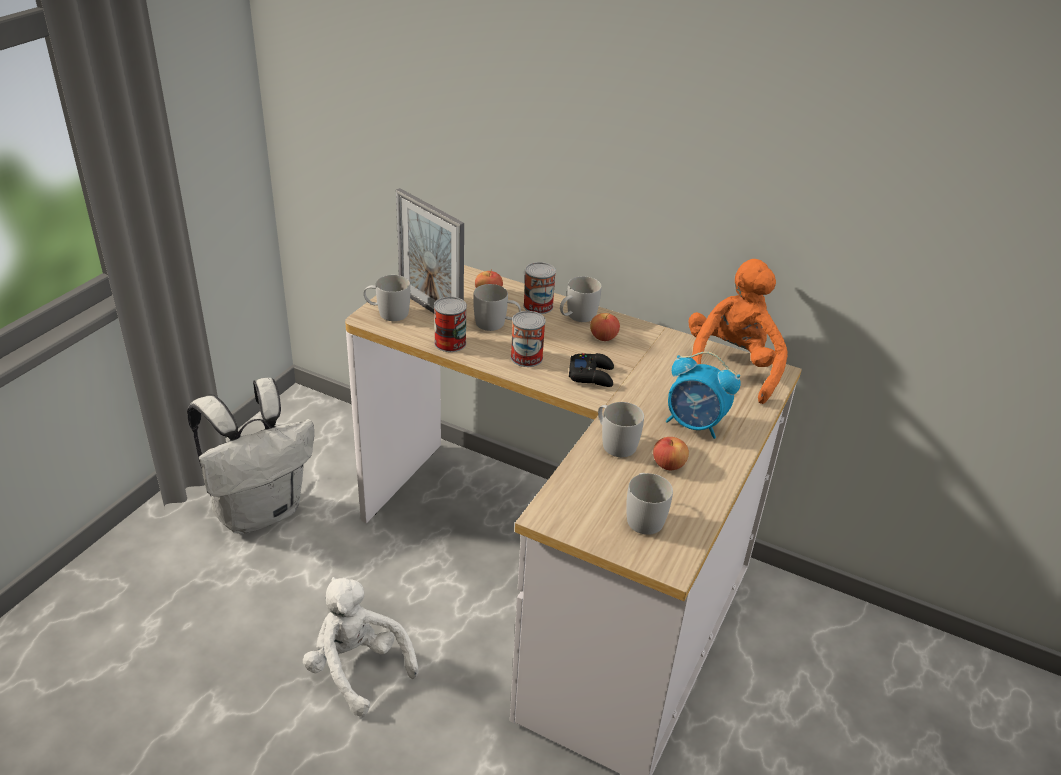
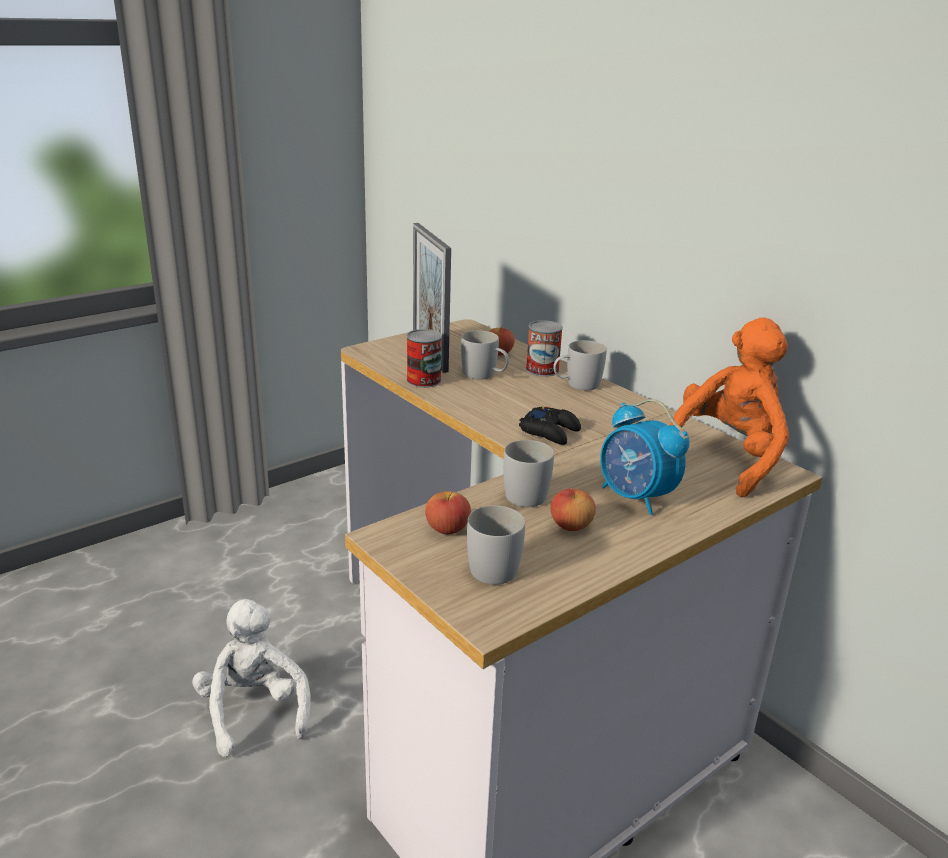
camera: 25 degrees right, 10 degrees down
white backpack [187,378,314,534] -> none
white mug [364,275,410,321] -> none
can [511,311,546,367] -> none
apple [590,313,620,341] -> apple moved to [425,491,471,534]

